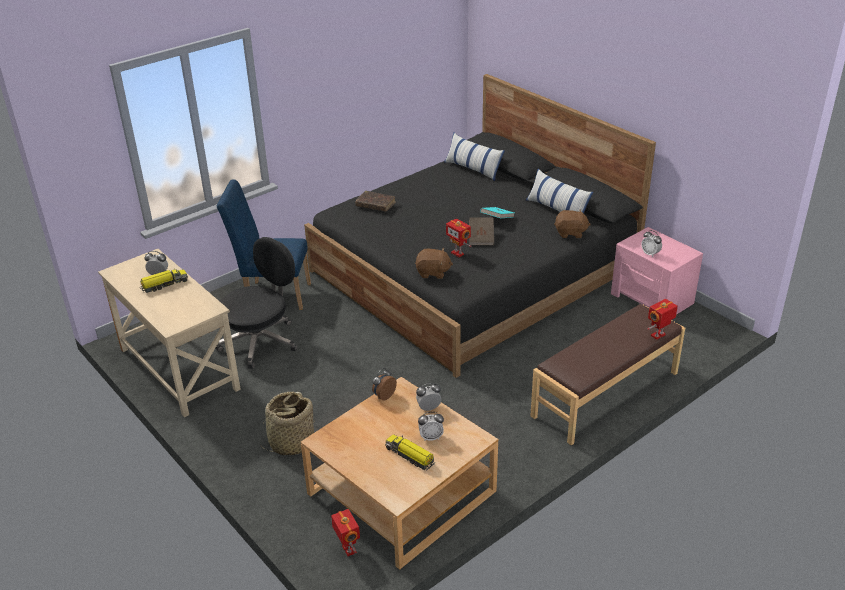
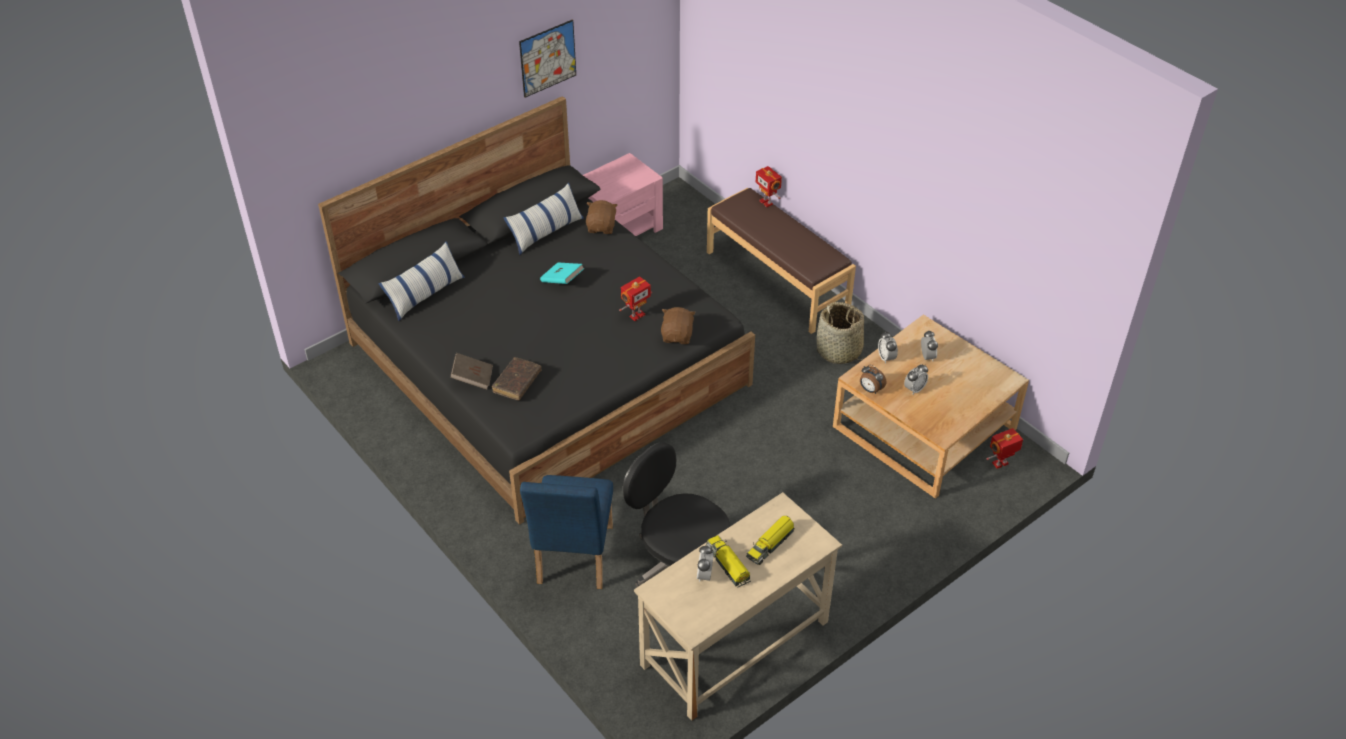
camera: 90 degrees left, 10 degrees up
basket [260,392,314,455] -> basket moved to [817,302,864,364]
toy truck [385,434,435,471] -> toy truck moved to [746,516,795,565]
brown book [469,217,494,245] -> brown book moved to [450,353,493,390]
alarm clock [641,230,662,257] -> alarm clock moved to [904,364,928,395]
none -> picture [519,20,576,98]

